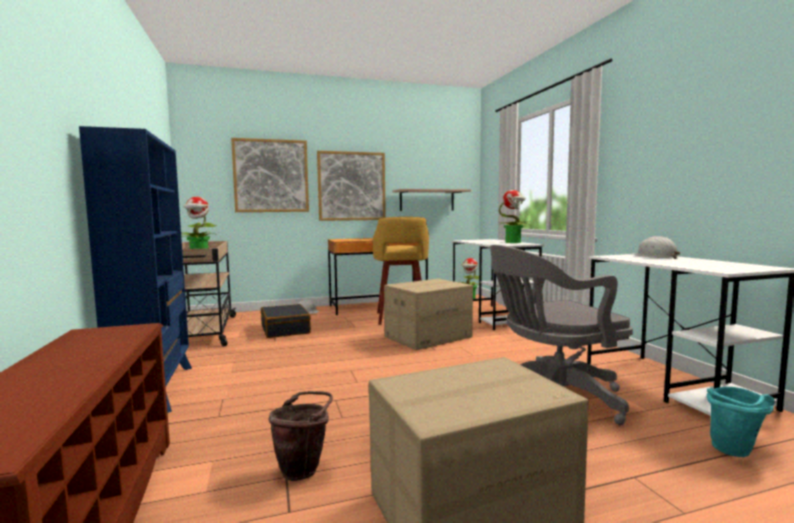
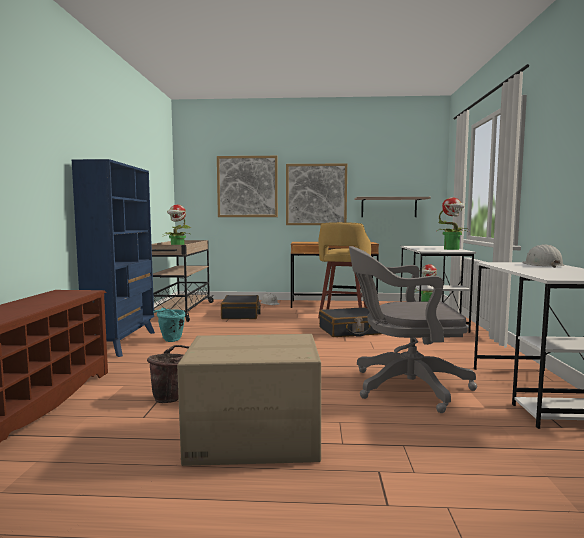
camera: 20 degrees right, 0 degrees up
cardboard box [384,279,473,350] -> black suitcase [319,307,382,337]
turquoise bucket [707,387,775,457] -> turquoise bucket moved to [153,308,185,342]

